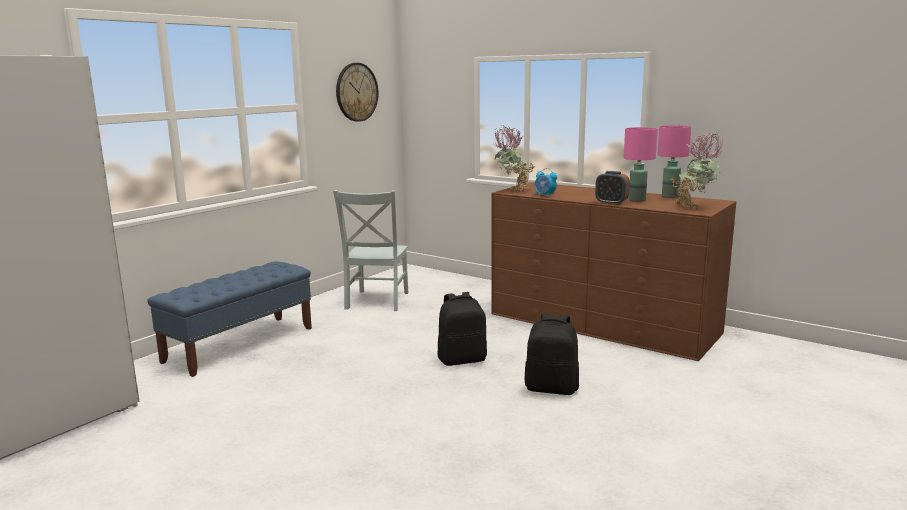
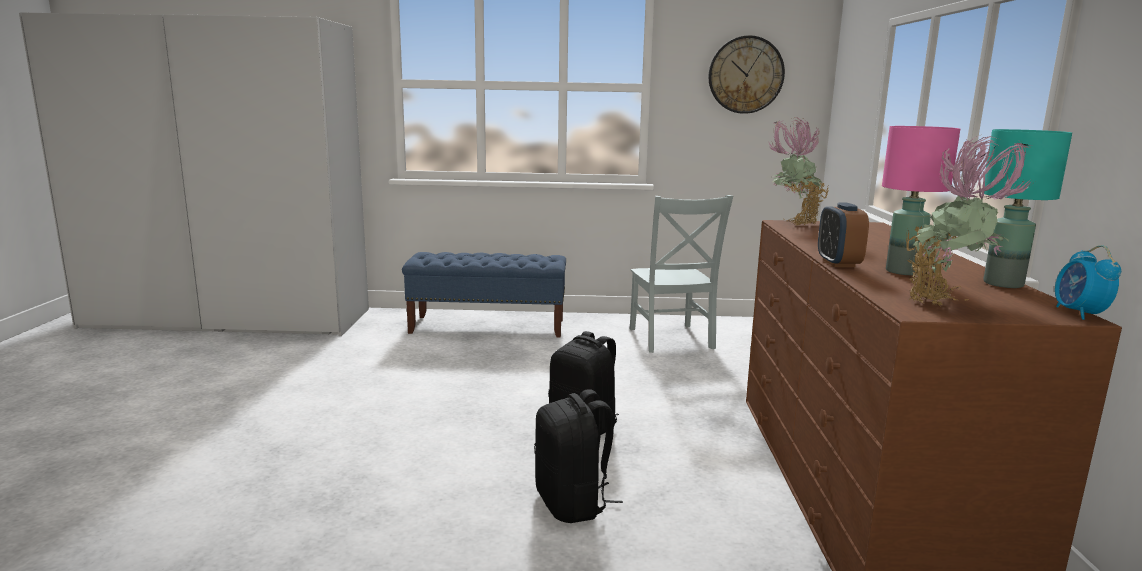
camera: 55 degrees right, 0 degrees up
grey chair [333,190,409,311] -> grey chair turned 75 degrees counterclockwise [630,195,733,353]
alarm clock [535,168,557,197] -> alarm clock moved to [1055,245,1121,320]
pink table lamp [658,125,691,198] -> turquoise table lamp [983,129,1072,288]

